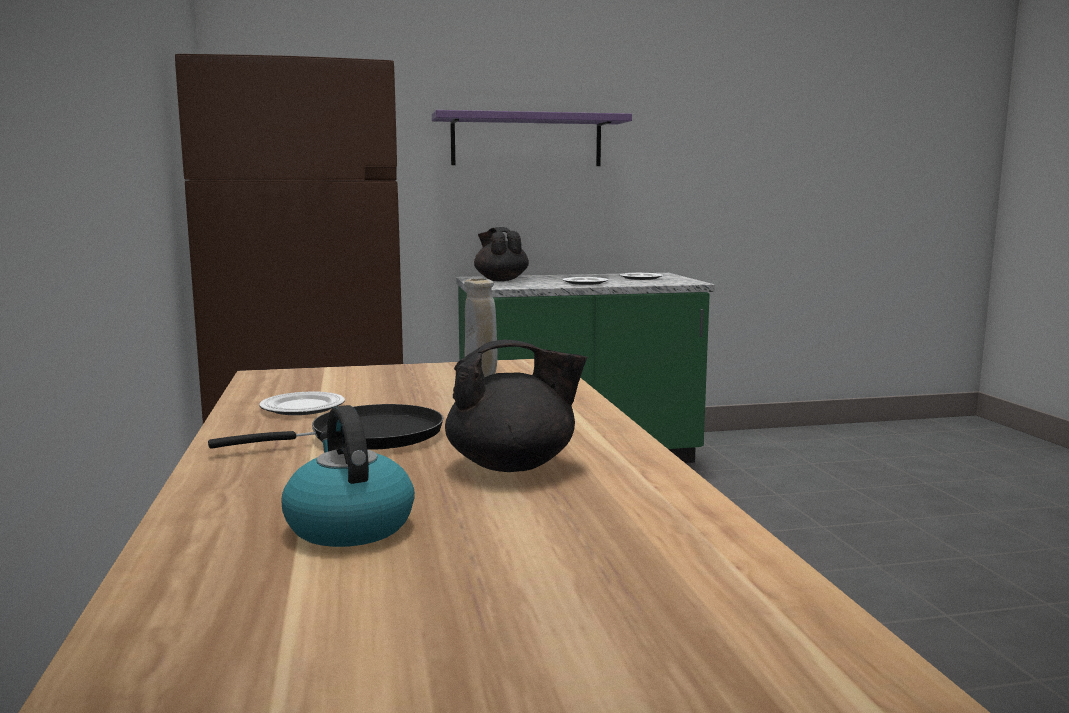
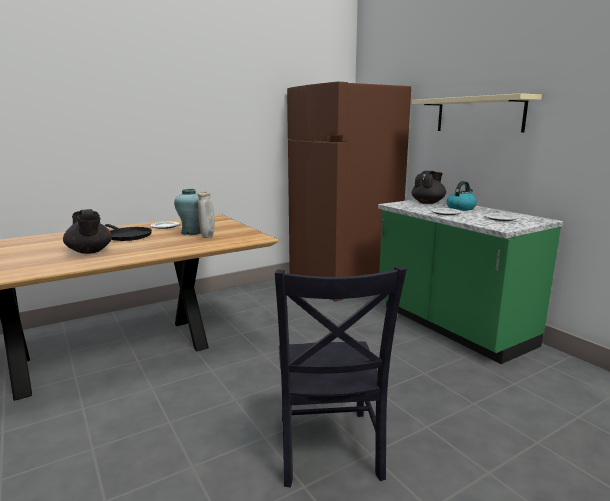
camera: 70 degrees right, 5 degrees up
kettle [282,405,415,547] -> kettle moved to [447,181,477,211]
purple shelf [432,110,632,166] -> beige shelf [412,93,542,133]
none -> turquoise vase [174,189,201,235]
none -> black chair [275,266,407,487]

